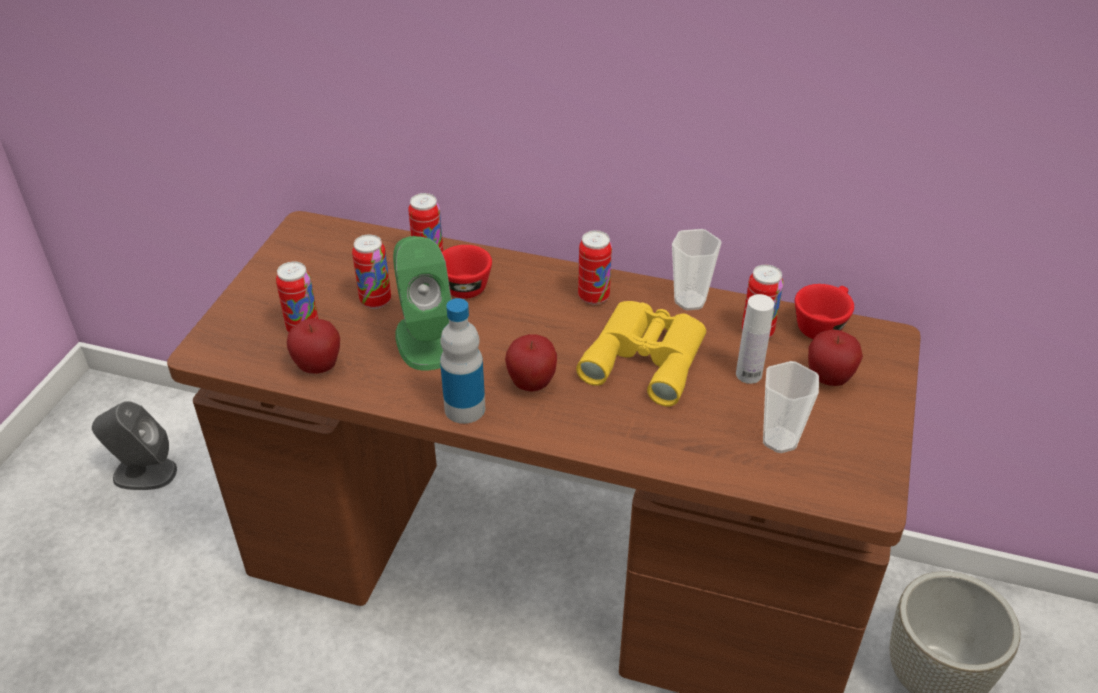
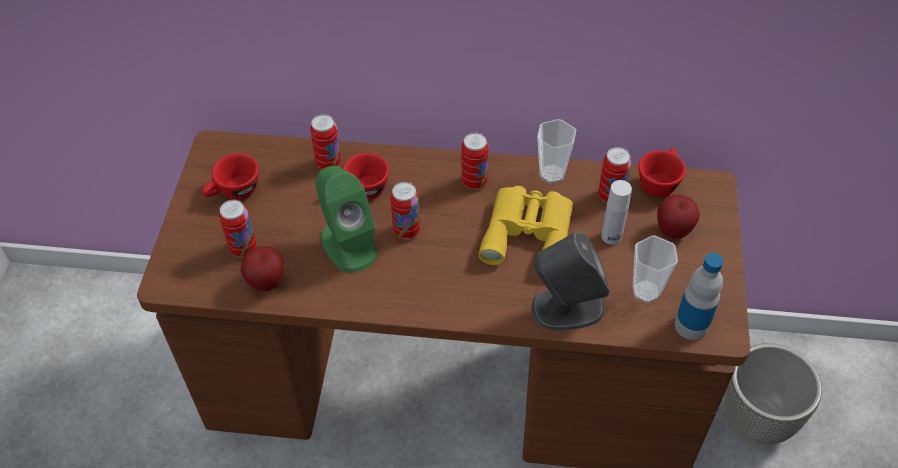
camera: 10 degrees left, 10 degrees up
grey speaker [92,401,177,490] -> grey speaker moved to [532,232,610,331]
can [352,234,391,309] -> can moved to [390,182,420,239]
bottle [440,298,485,424] -> bottle moved to [675,253,723,340]
apple [505,334,557,392] -> none
none -> red cup [202,153,259,200]

